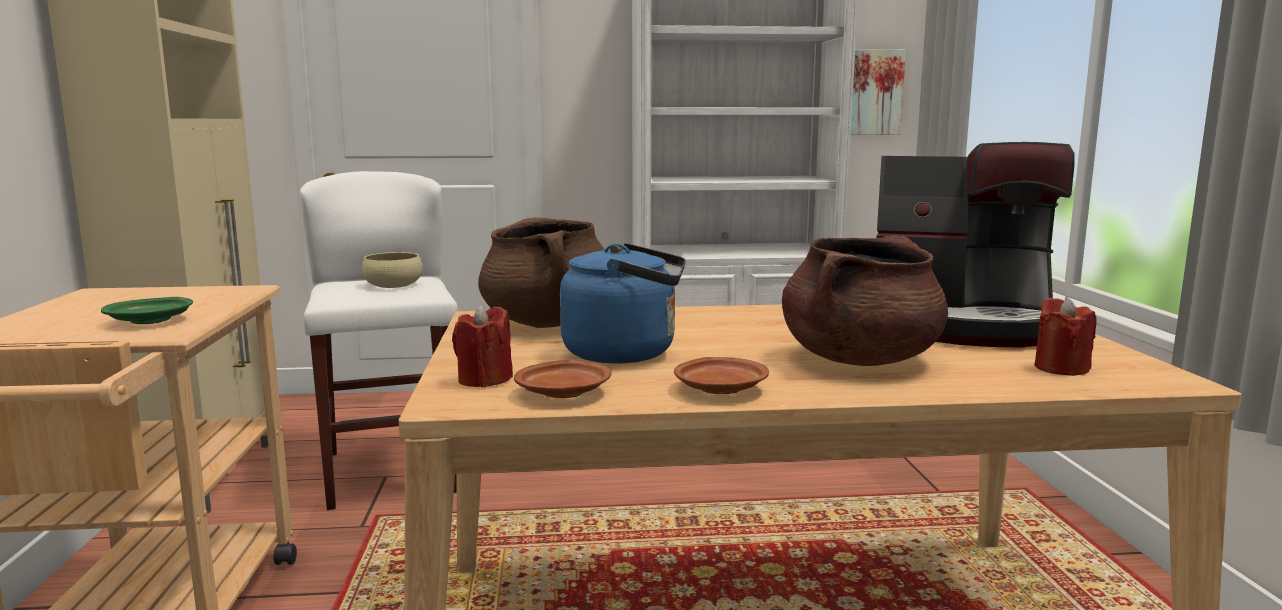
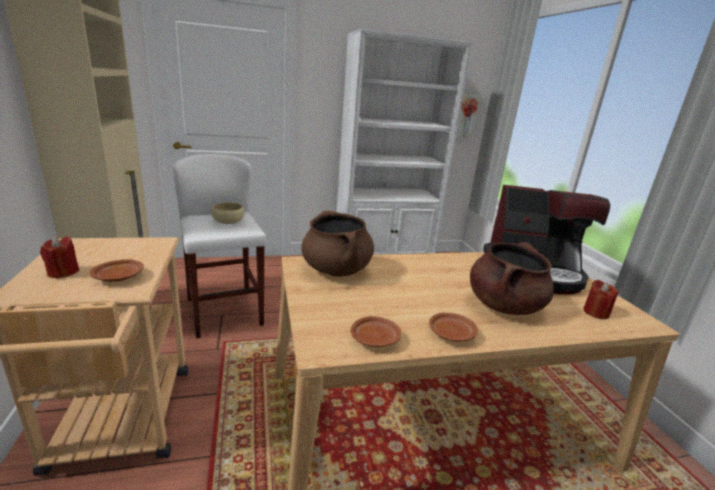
camera: 10 degrees left, 10 degrees up
green plate [101,297,193,324] -> brown plate [90,259,144,282]
red candle [452,304,513,388] -> red candle moved to [40,236,80,279]
blue kettle [560,243,686,364] -> none

